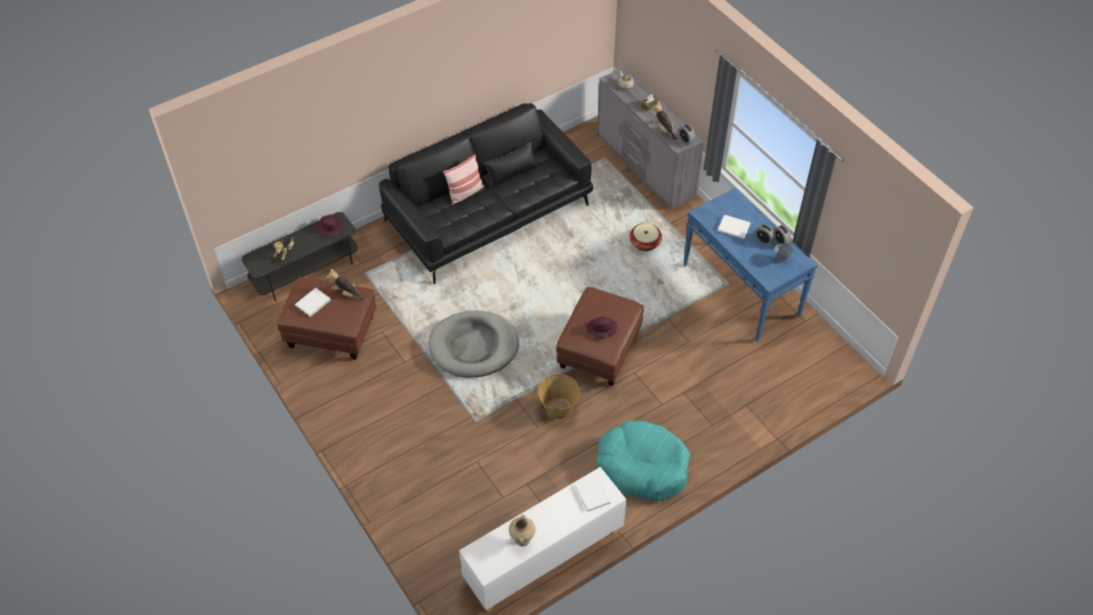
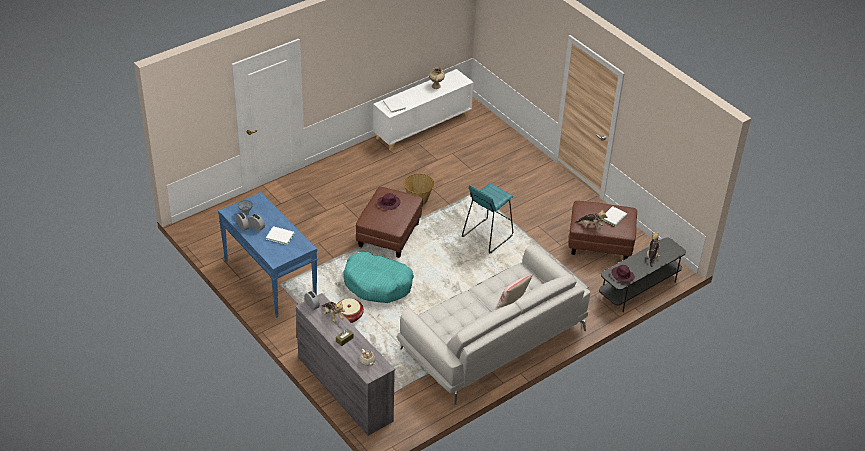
camera: 175 degrees right, 10 degrees down
black sofa [379,103,593,284] -> white sofa [397,245,590,405]
grey dog bed [428,310,519,378] -> turquoise stool [462,183,513,253]
black pillow [484,142,539,189] -> none
turquoise dog bed [596,421,690,501] -> turquoise dog bed moved to [343,252,414,303]

